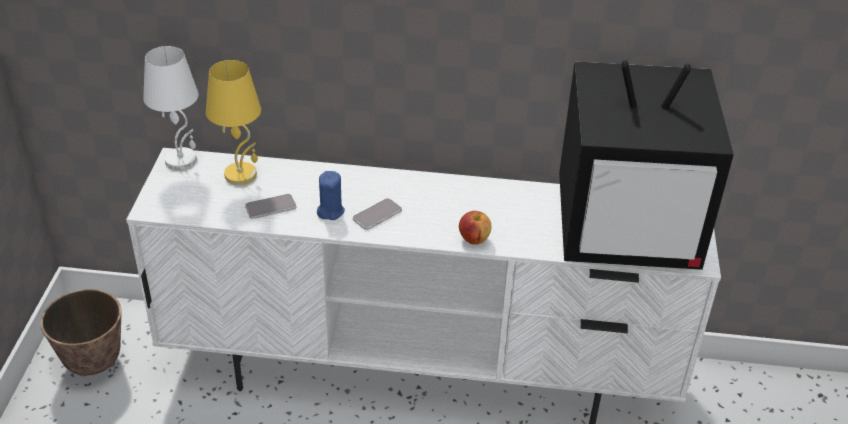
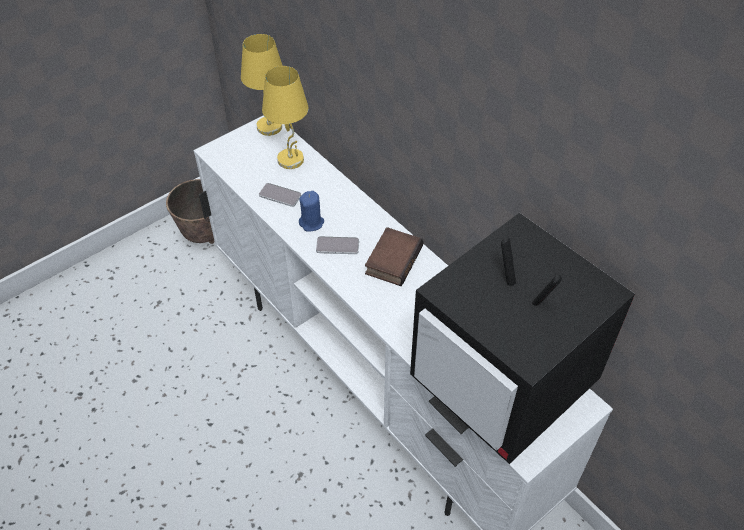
camera: 45 degrees right, 10 degrees up
white table lamp [143,46,198,170] -> yellow table lamp [241,34,283,136]
apple [459,211,491,245] -> none
none -> book [365,227,423,286]

